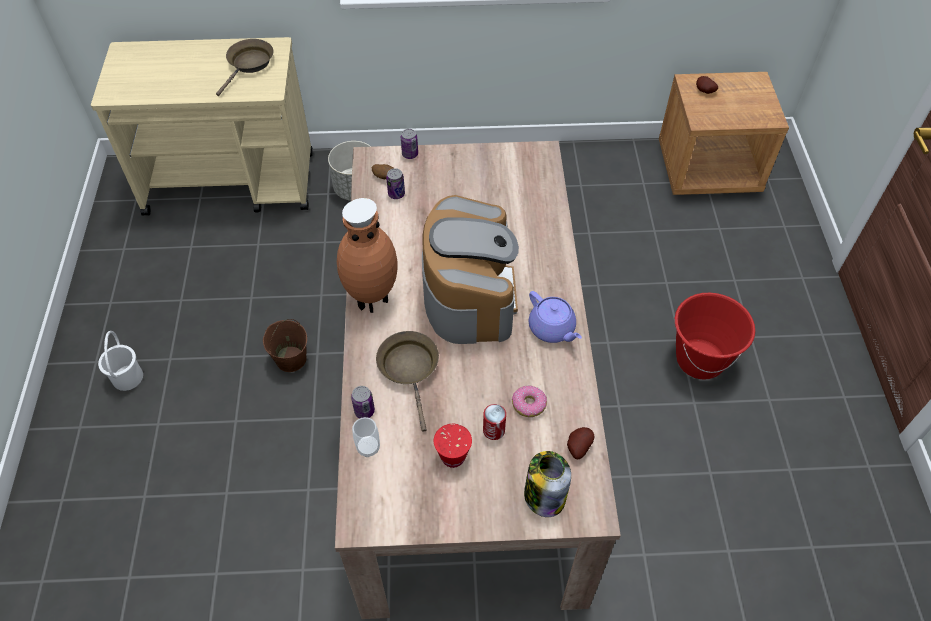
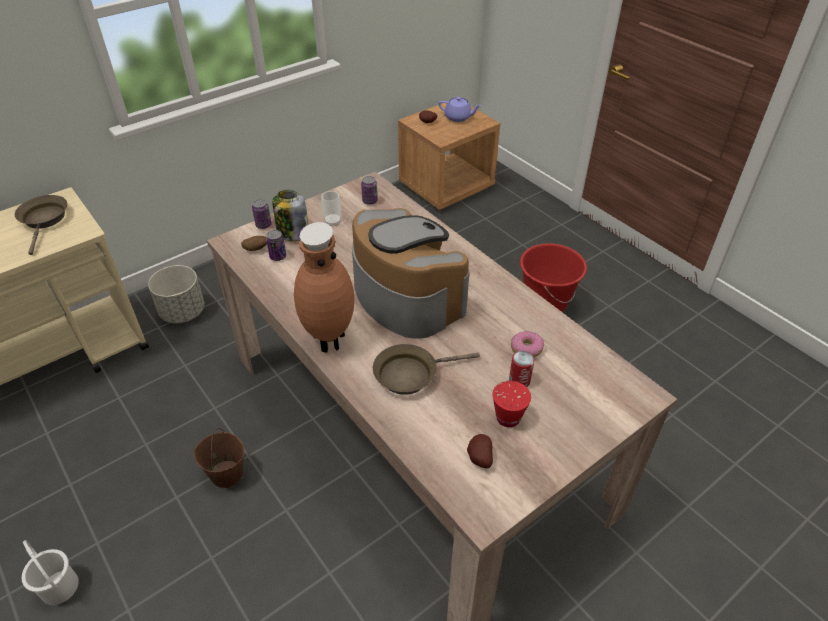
camera: 35 degrees left, 10 degrees down
can [351,386,375,418] -> can moved to [361,176,378,205]
cup [352,417,380,457] -> cup moved to [321,191,341,226]
brown frying pan [376,331,439,432] -> brown frying pan turned 60 degrees counterclockwise [373,344,480,395]
jar [524,451,571,517] -> jar moved to [272,190,309,241]
purple teapot [529,291,582,343] -> purple teapot moved to [438,97,482,122]
potato [567,427,594,459] -> potato moved to [467,434,493,468]

